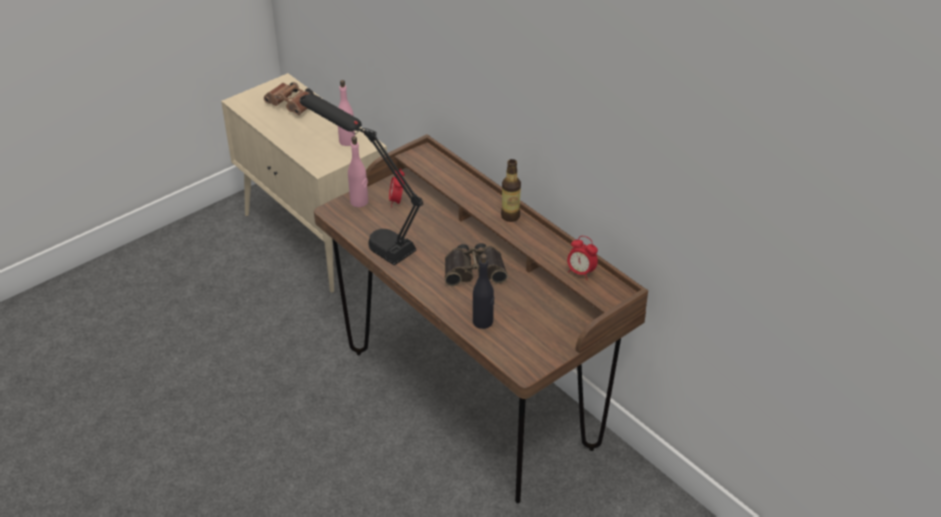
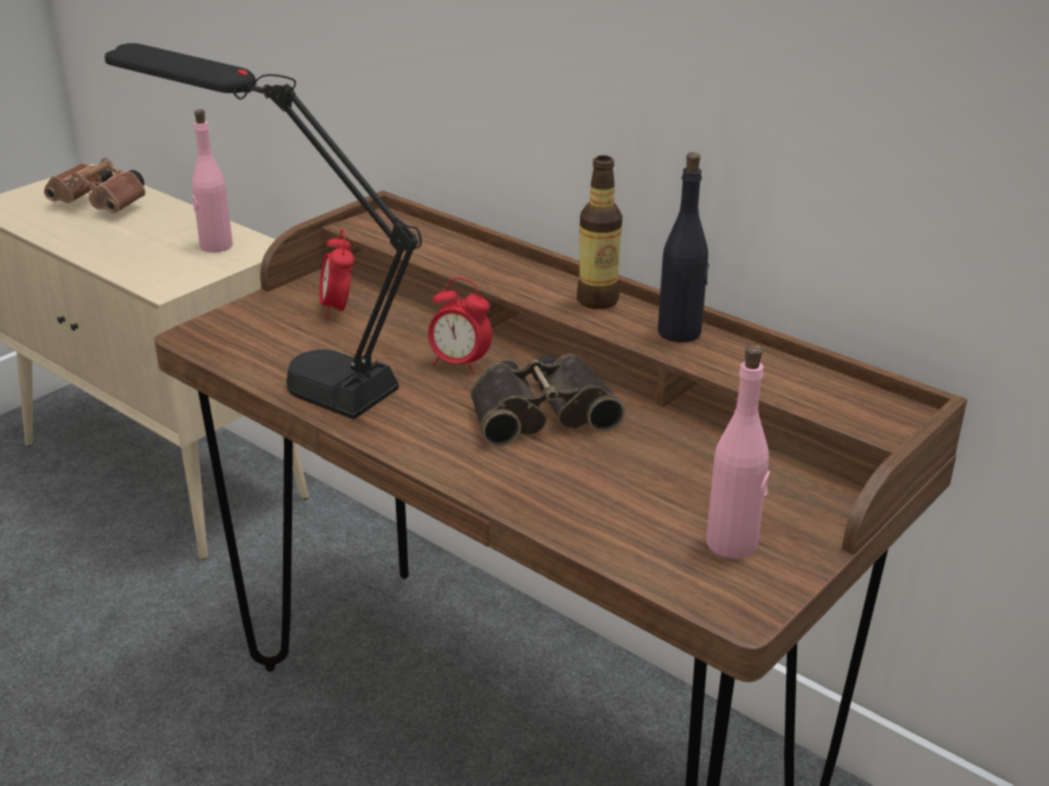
camera: 10 degrees left, 10 degrees down
pink bottle [348,136,368,207] -> pink bottle moved to [706,344,770,559]
black bottle [473,254,494,329] -> black bottle moved to [658,152,709,342]
alarm clock [567,236,598,280] -> alarm clock moved to [428,277,492,375]

